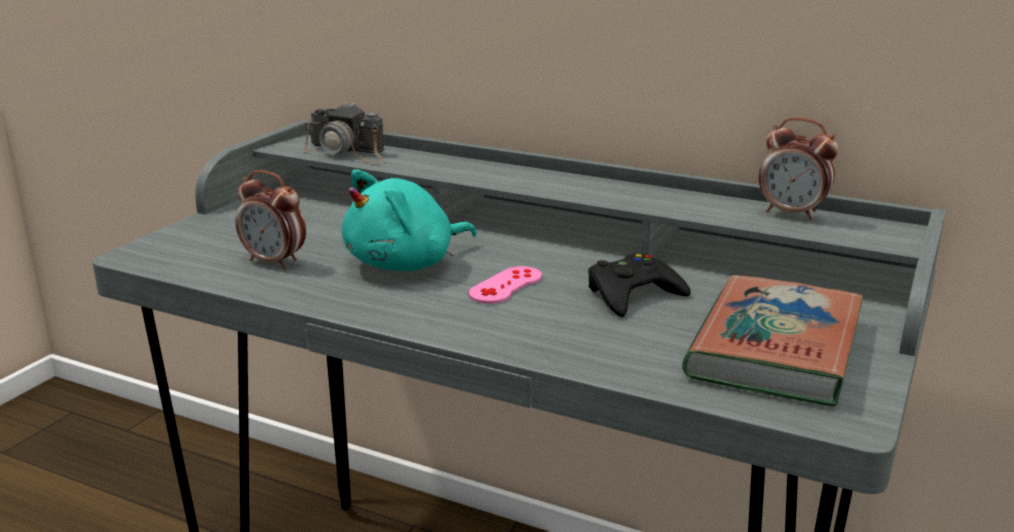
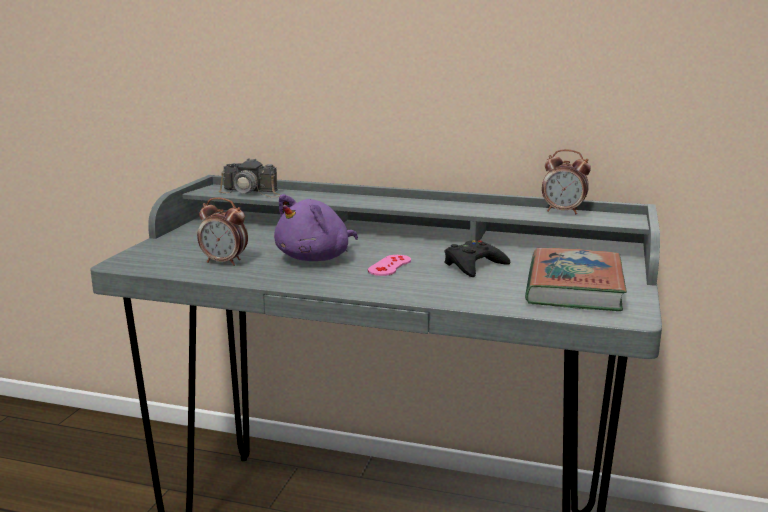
camera: 10 degrees left, 5 degrees down
turquoise plush toy [342,169,477,271] -> purple plush toy [274,194,358,261]

